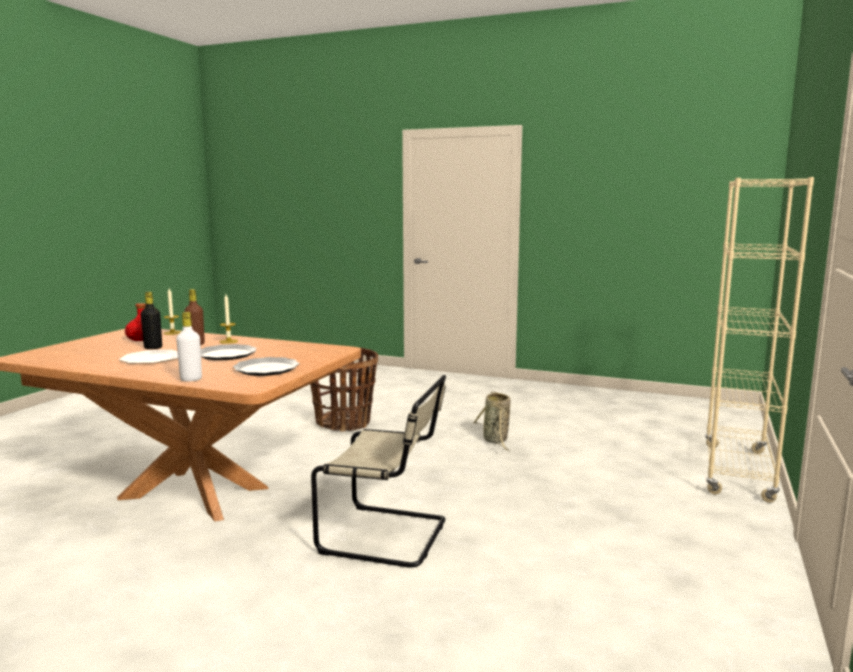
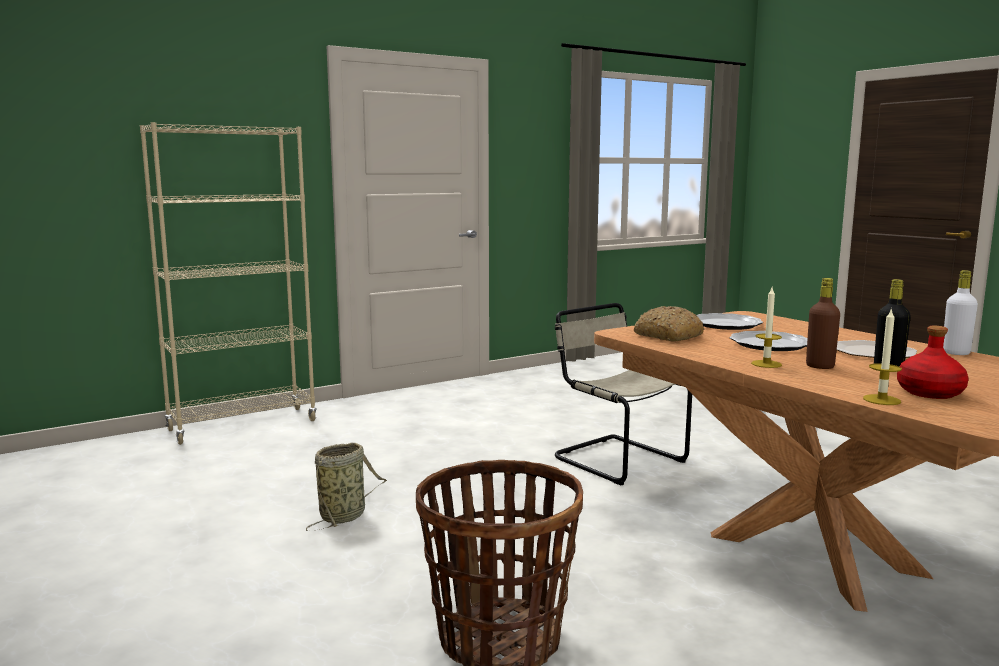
camera: 145 degrees left, 0 degrees up
white bottle [176,312,202,382] -> white bottle moved to [943,270,978,355]
none -> bread [633,306,704,342]

